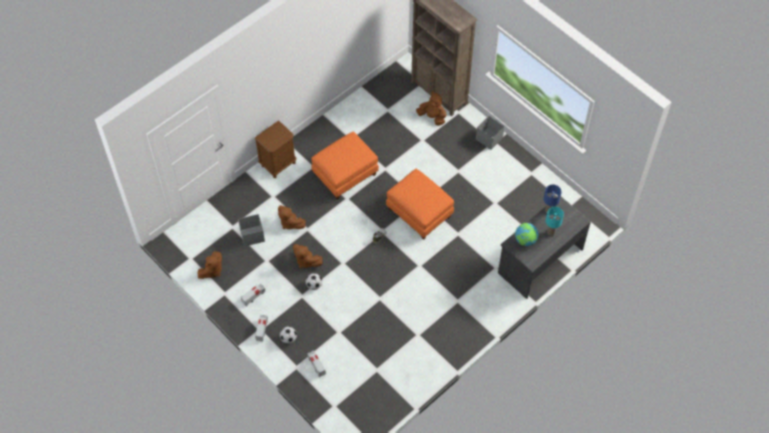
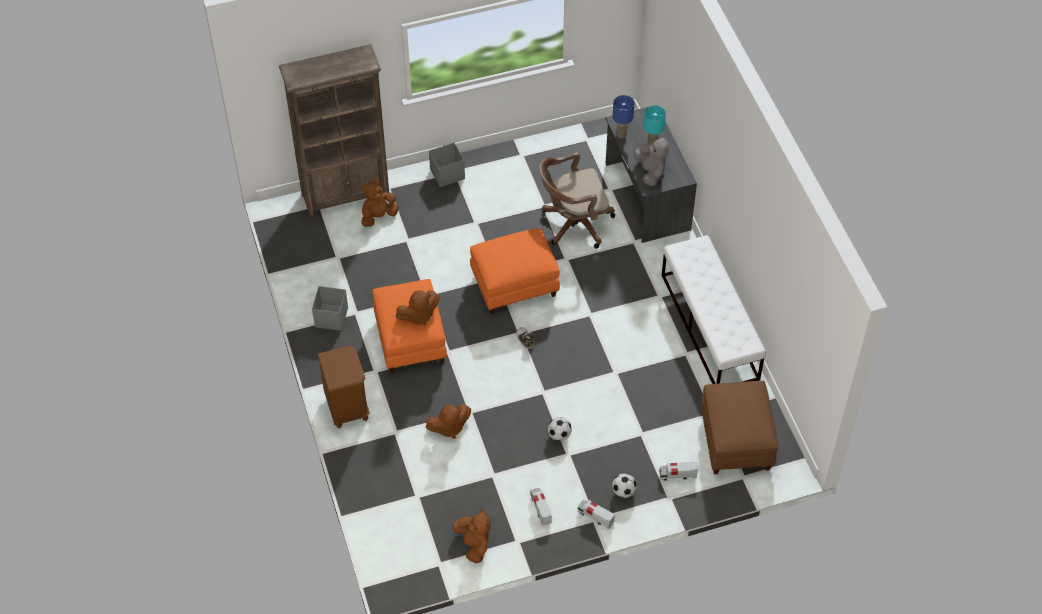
camera: 65 degrees left, 5 degrees down
grey storage box [238,214,265,246] -> grey storage box moved to [312,286,348,331]
brown plush toy [293,244,323,268] -> brown plush toy moved to [396,290,439,326]
globe [515,223,538,246] -> grey plush toy [634,135,669,186]
none -> brown office chair [540,152,615,248]
none -> white bench [662,235,766,384]
none -> brown ottoman [700,381,778,474]

